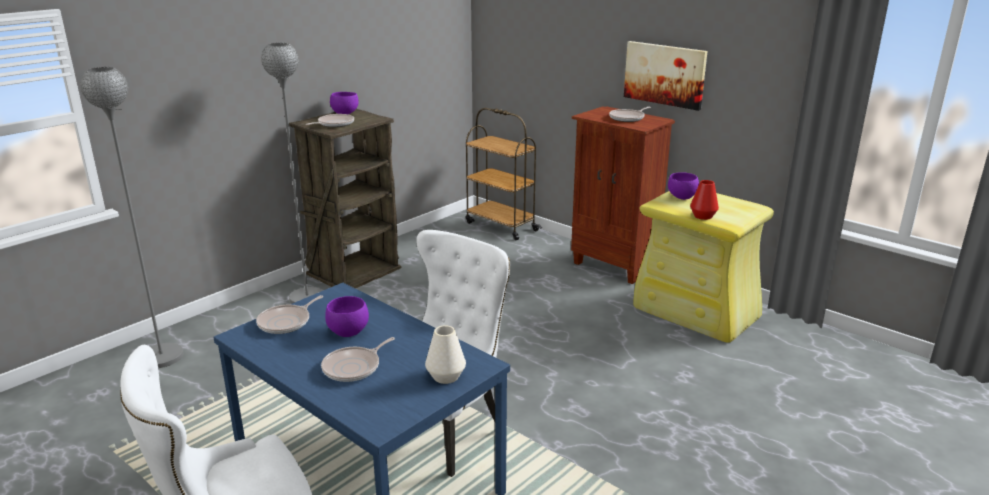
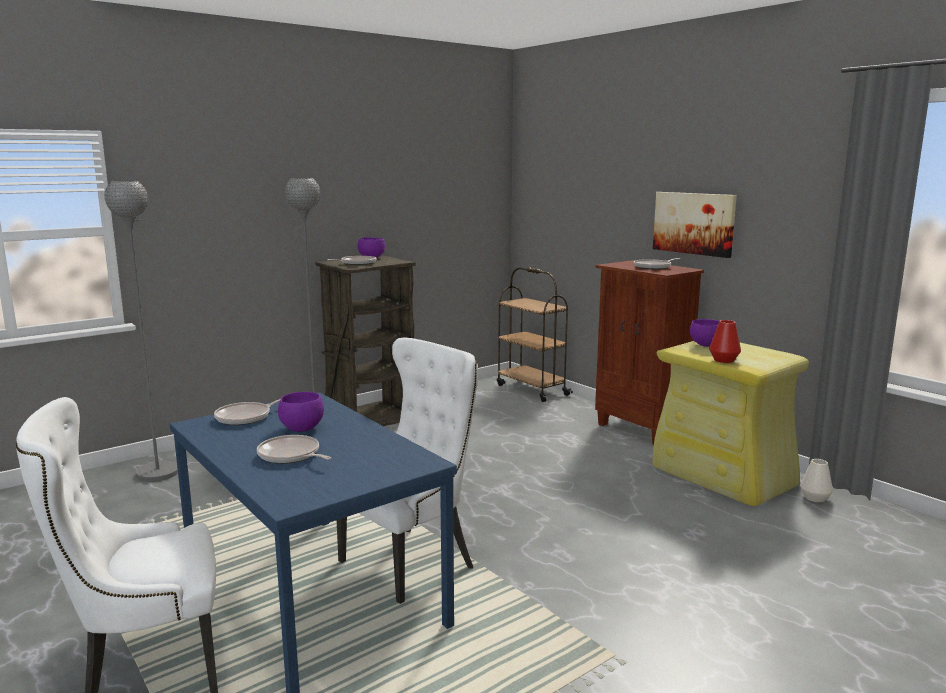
camera: 10 degrees right, 10 degrees down
frying pan [321,337,395,382] -> frying pan turned 75 degrees clockwise [257,435,331,464]
white vase [425,325,466,384] -> white vase moved to [800,459,833,502]

